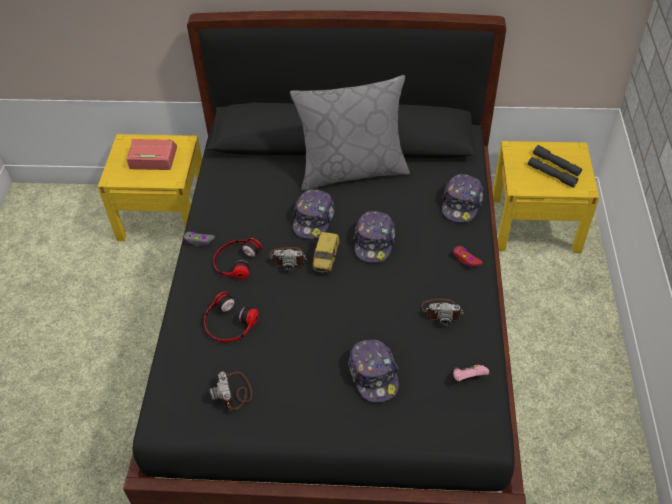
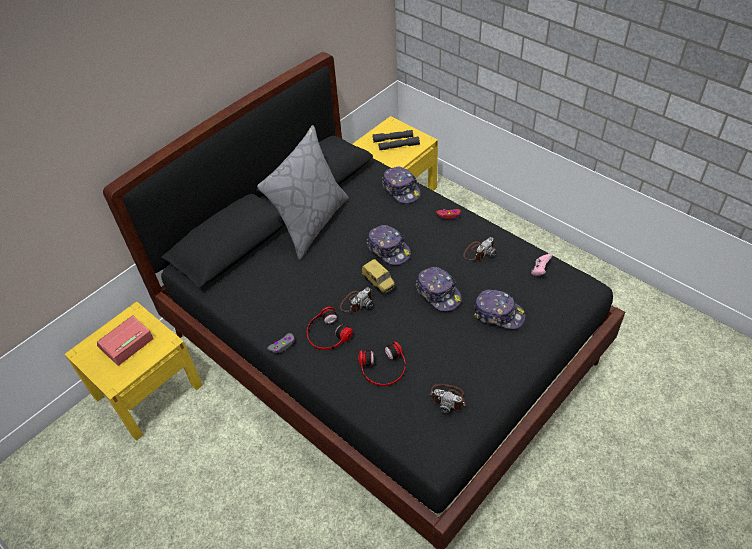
camera: 50 degrees left, 0 degrees up
cap [293,189,334,239] -> cap moved to [415,267,462,311]

